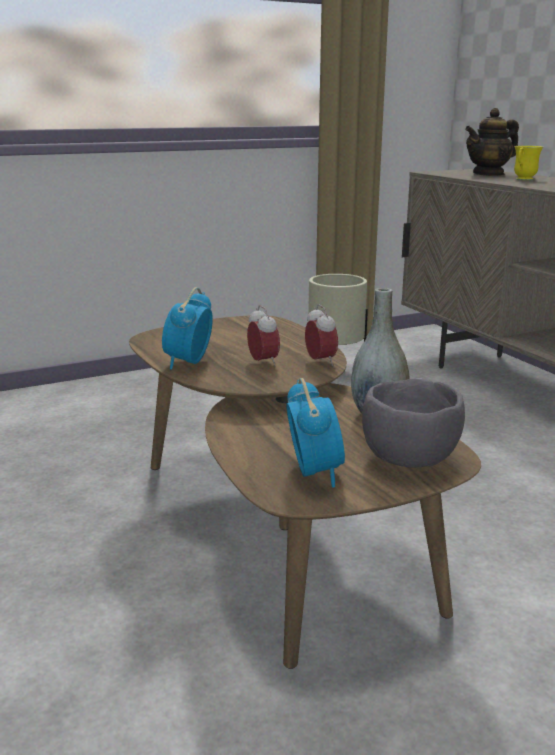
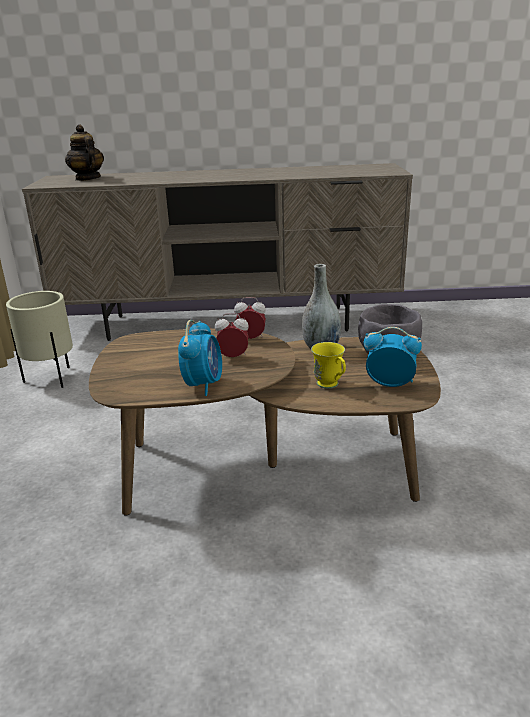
camera: 65 degrees left, 5 degrees up
alarm clock [162,287,213,370] -> alarm clock turned 120 degrees counterclockwise [178,320,222,396]
teapot [465,108,519,176] -> teapot turned 150 degrees clockwise [65,124,104,181]
yellow mug [514,146,543,180] -> yellow mug moved to [311,342,346,389]

